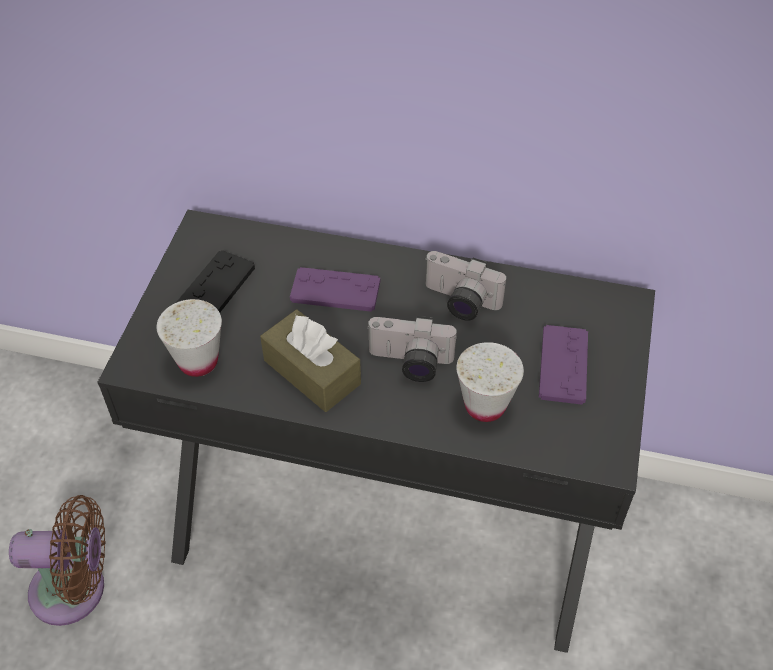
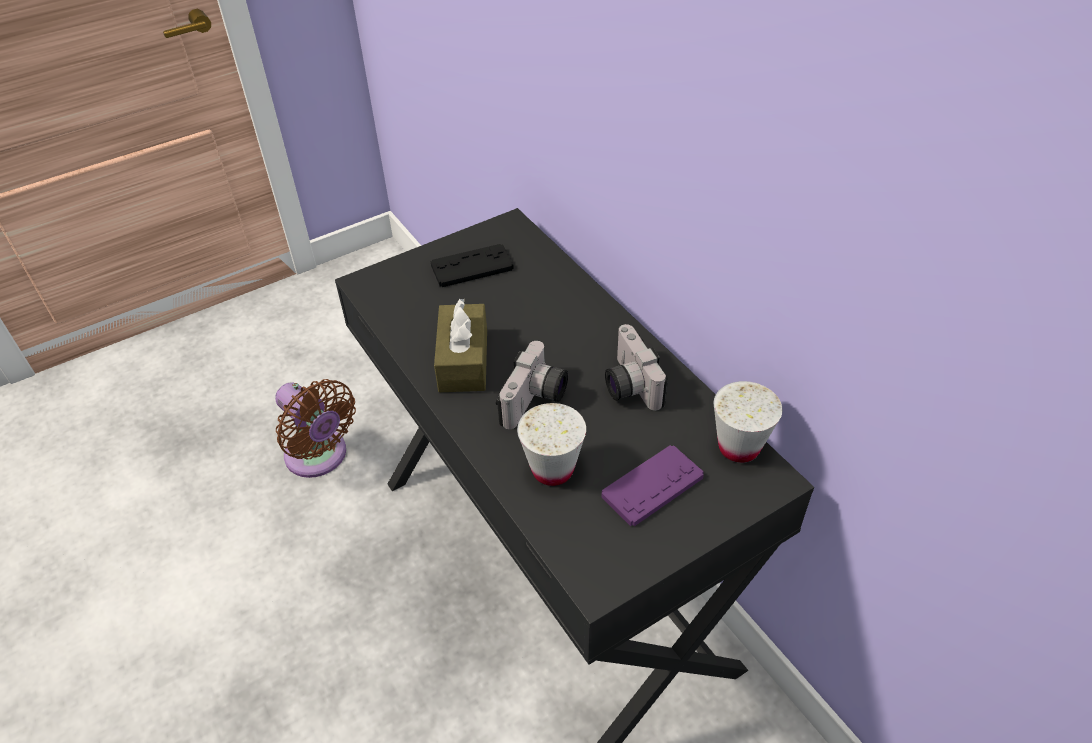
camera: 45 degrees right, 5 degrees down
white cup [156,299,222,377] -> white cup moved to [714,381,782,463]
purple game controller [290,267,380,312] -> none
camera [368,316,458,382] -> camera turned 120 degrees counterclockwise [496,341,568,429]

